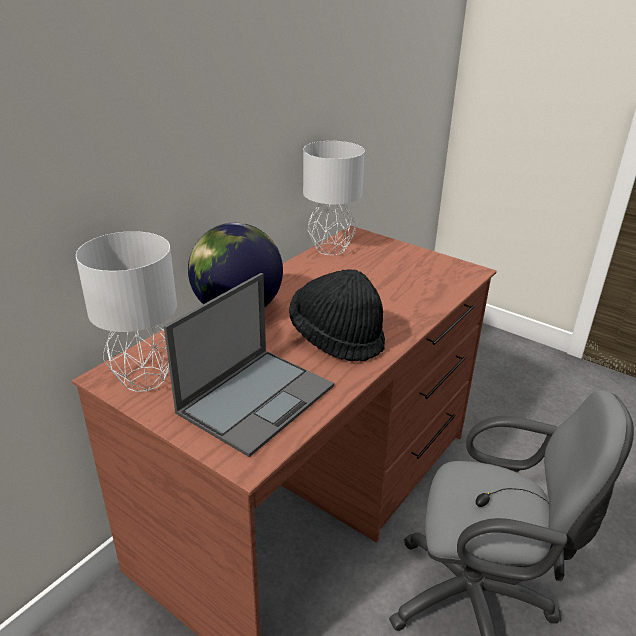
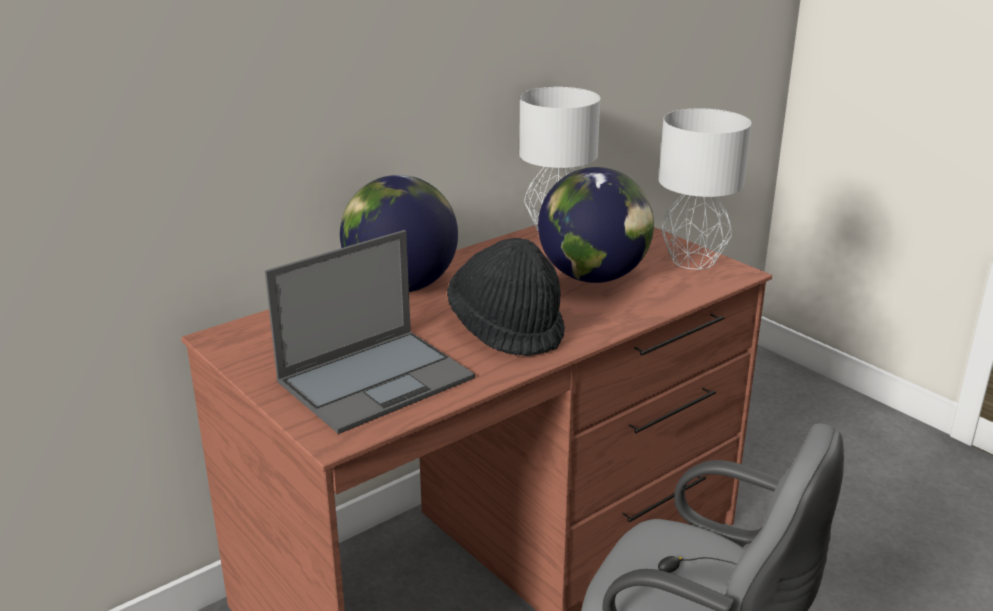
camera: 15 degrees right, 5 degrees down
grey table lamp [76,231,177,392] -> grey table lamp moved to [659,108,751,270]
none -> globe [538,167,654,283]

